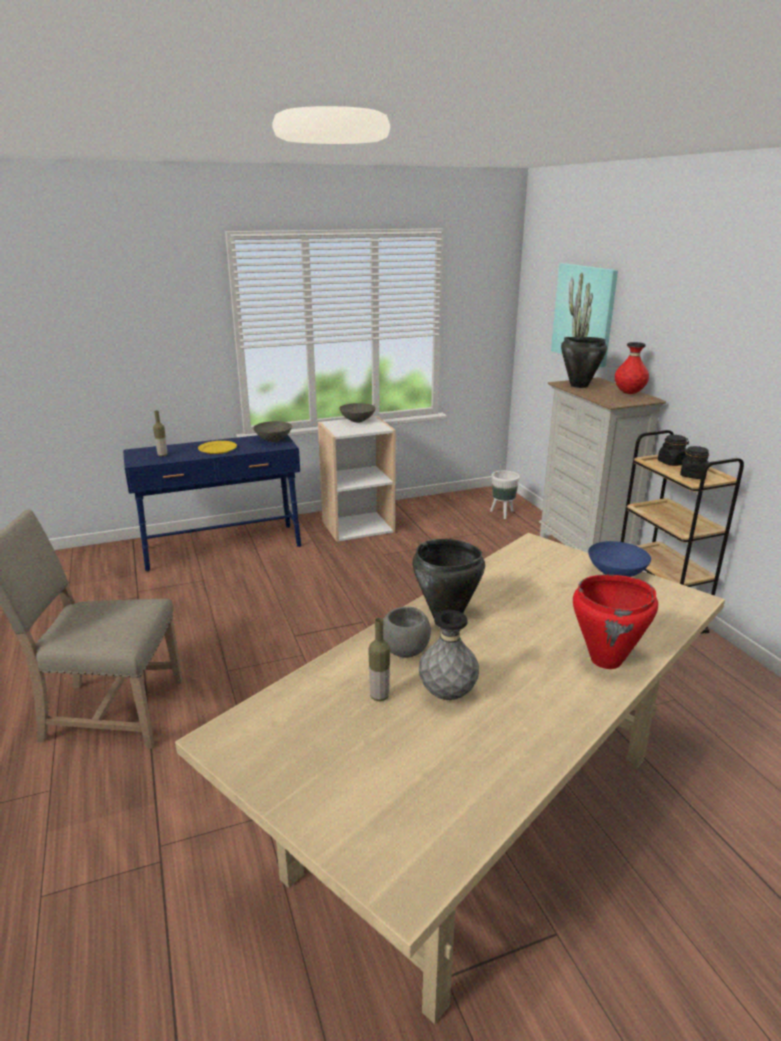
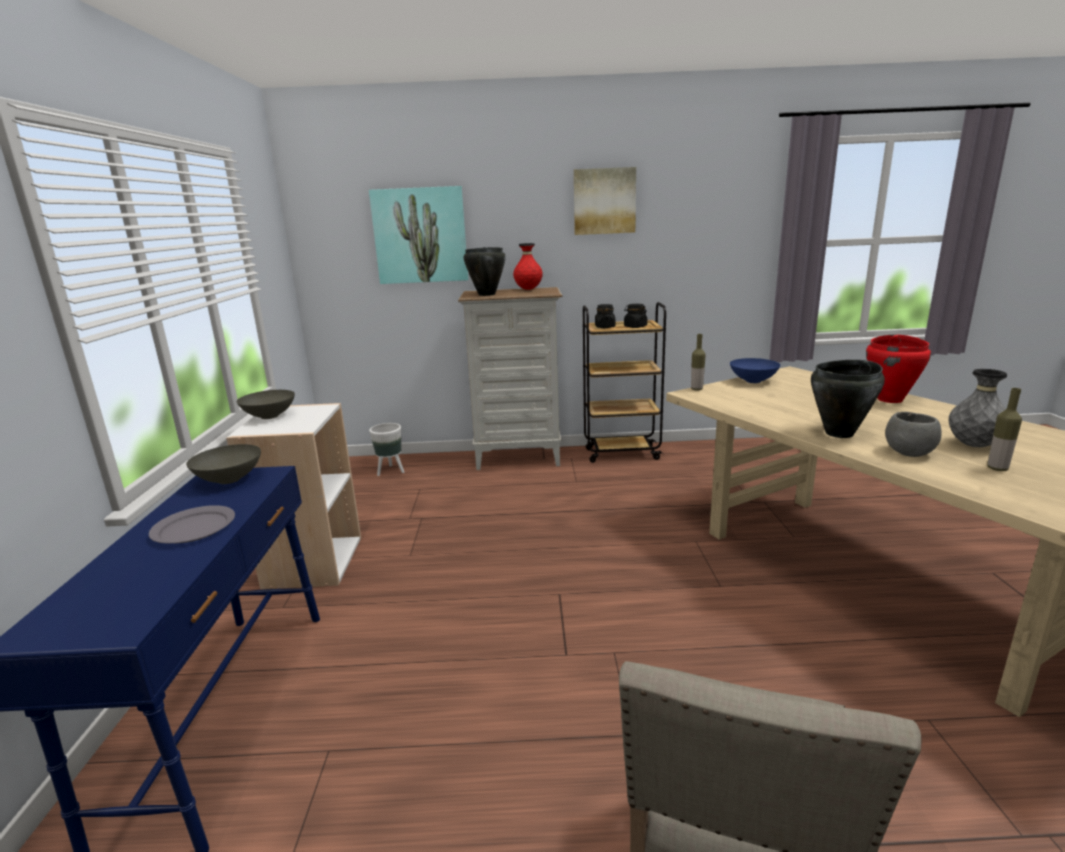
camera: 70 degrees left, 5 degrees down
bottle [153,410,168,457] -> bottle moved to [691,334,706,391]
yellow plate [198,441,237,454] -> grey plate [149,505,235,543]
none -> picture [574,167,636,235]

